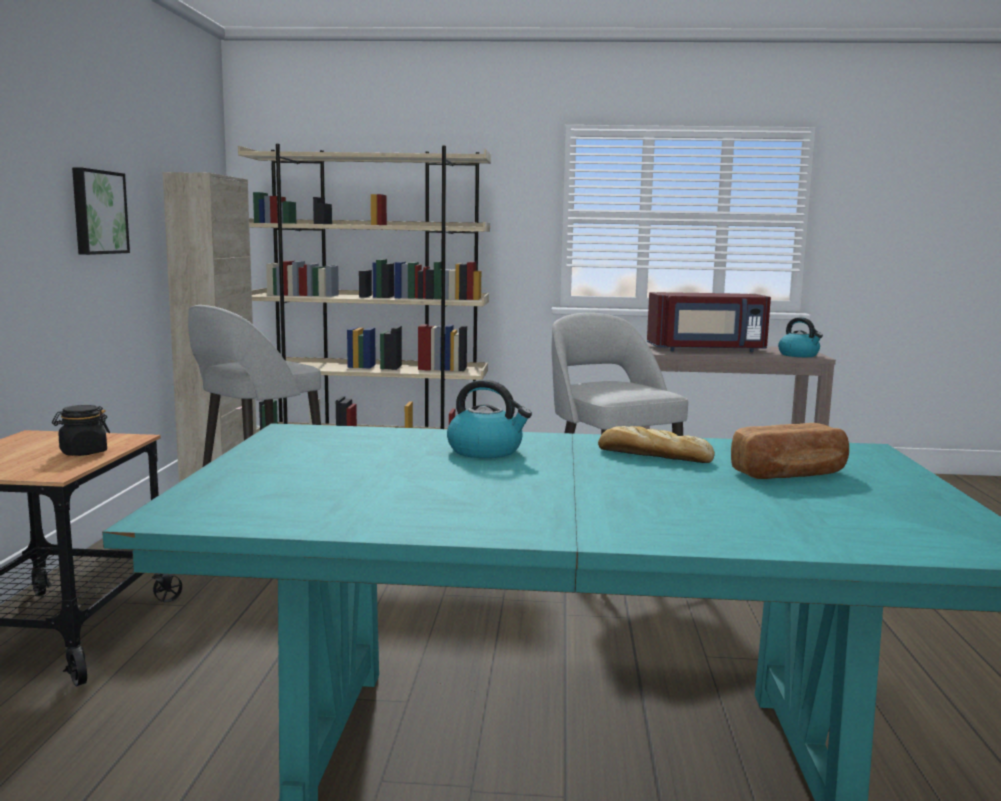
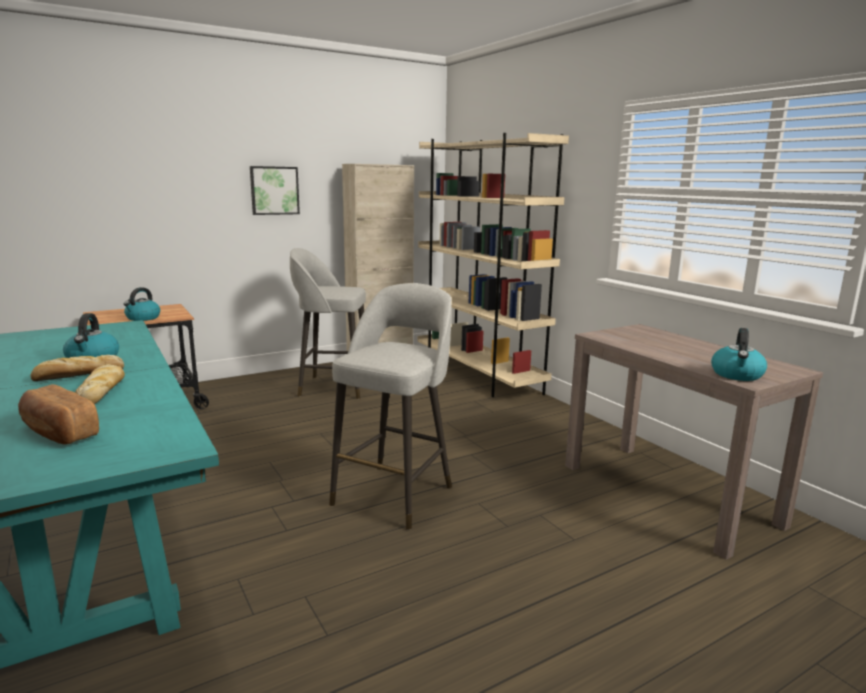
camera: 55 degrees right, 5 degrees up
black jar [52,405,110,456] -> kettle [124,287,160,321]
red microwave [647,292,771,352] -> none
none -> bread [30,355,124,381]

